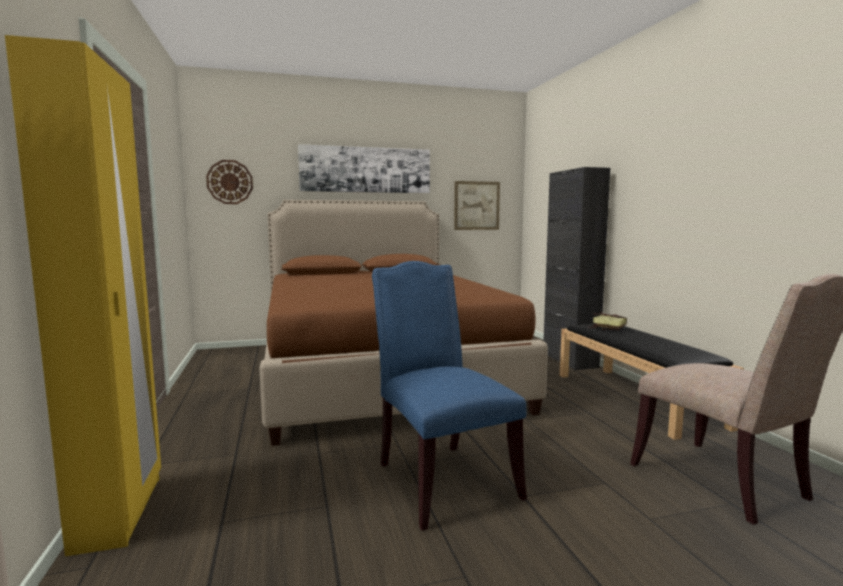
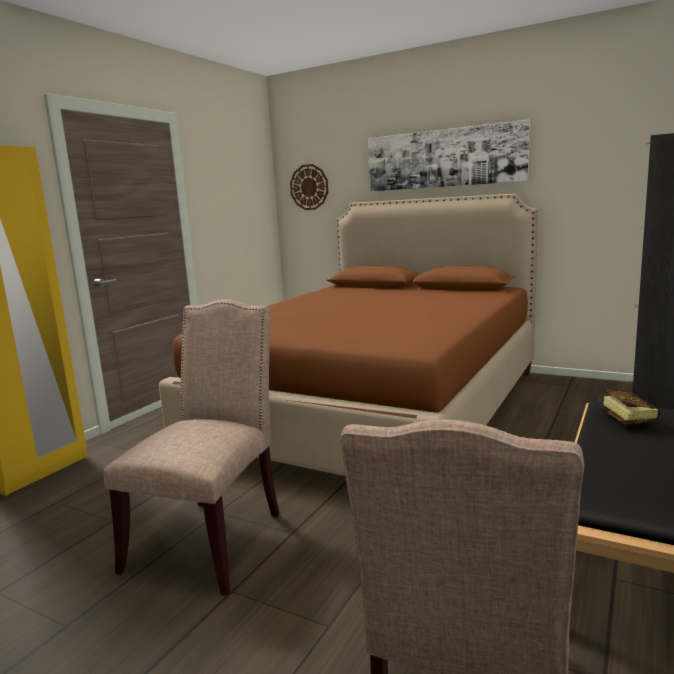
camera: 45 degrees right, 5 degrees up
blue chair [372,261,527,531] -> beige chair [103,300,280,596]
picture [454,181,500,230] -> none

